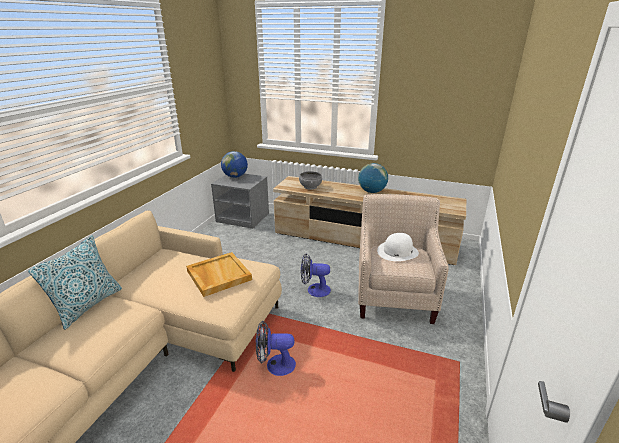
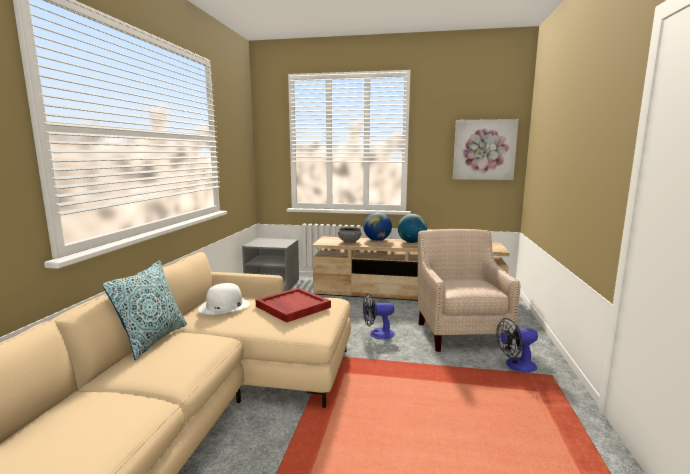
camera: 10 degrees left, 15 degrees down
beige tray [186,252,252,297] -> red tray [255,288,331,323]
globe [221,151,248,178] -> globe moved to [363,212,392,241]
fan [256,321,296,376] -> fan moved to [496,318,538,373]
white hat [377,233,419,261] -> white hat moved to [198,283,250,315]
none -> picture [453,119,519,180]

